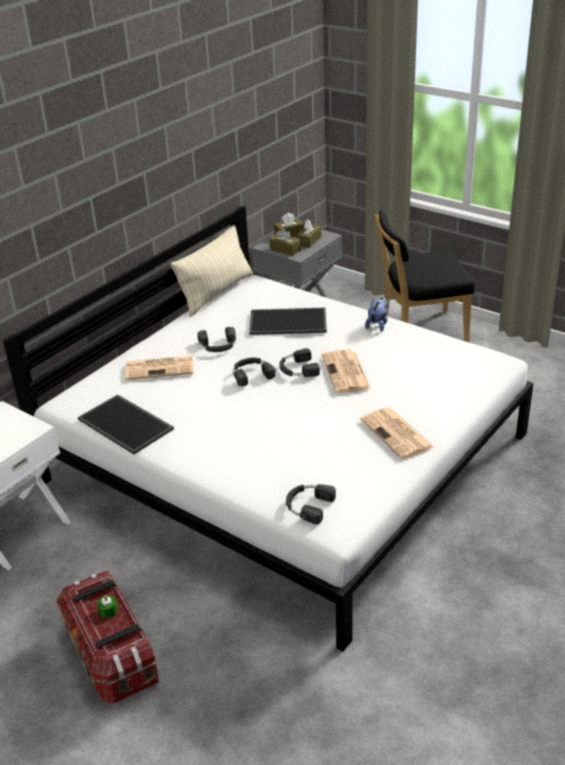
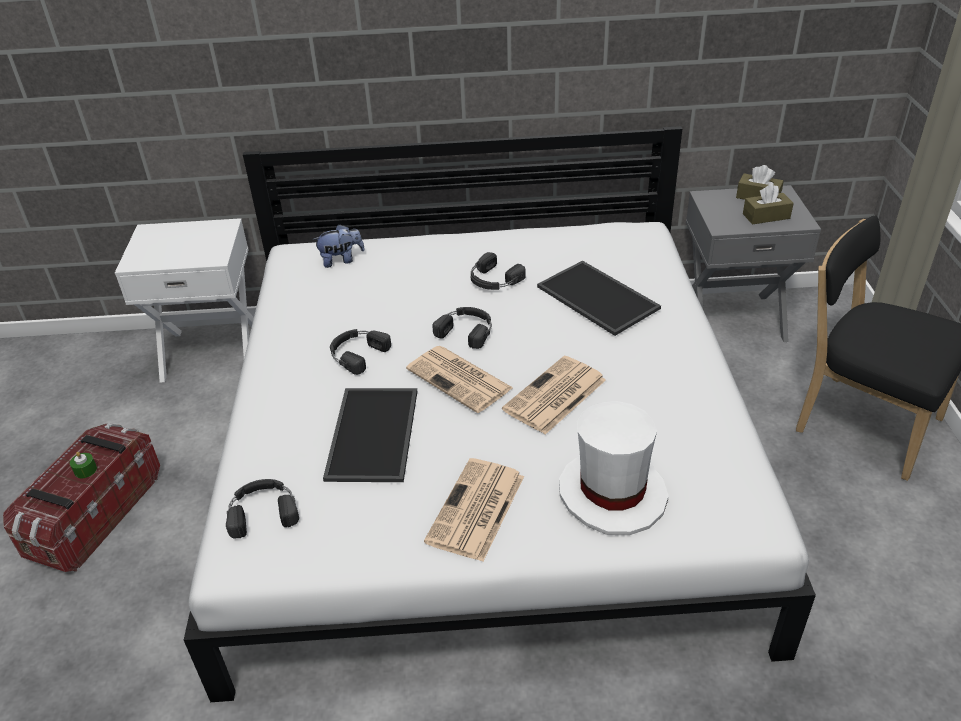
camera: 50 degrees right, 5 degrees up
tray [78,394,174,454] -> tray moved to [323,388,417,482]
newspaper [126,355,193,380] -> newspaper moved to [406,346,513,413]
beige pillow [170,224,253,317] -> none
brown tissue box [269,228,301,256] -> none
black headphones [280,348,320,377] -> black headphones moved to [330,329,391,375]
plush toy [365,297,388,332] -> plush toy moved to [313,224,365,268]
none -> white hat [559,401,668,535]

